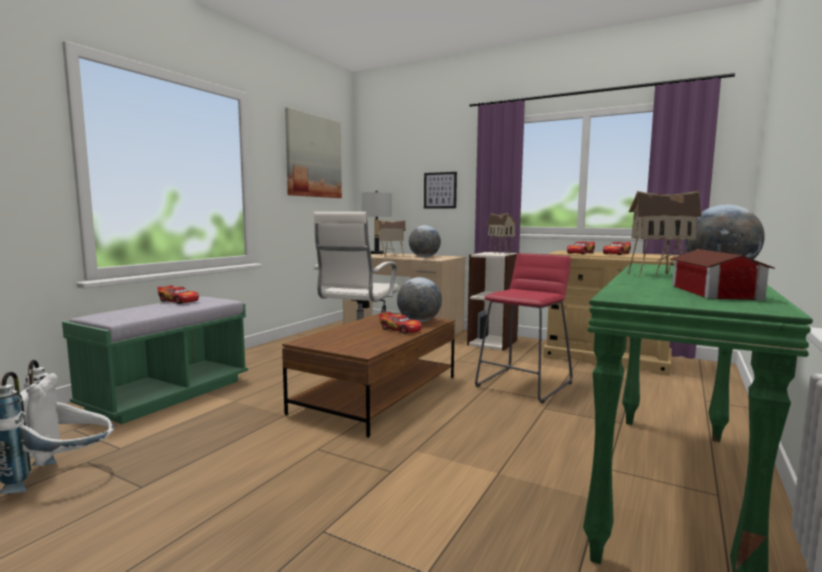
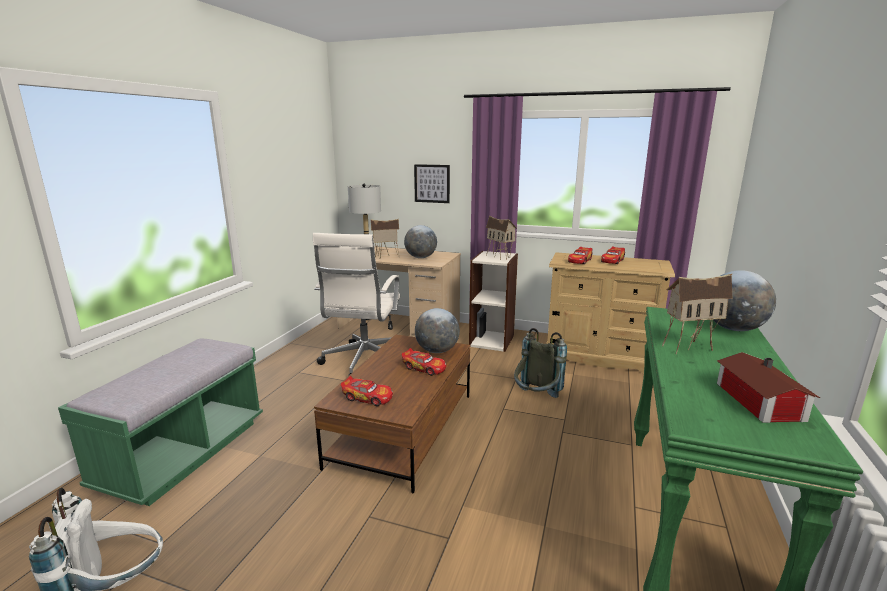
camera: 10 degrees left, 10 degrees up
toy car [157,285,199,304] -> toy car moved to [341,376,393,406]
picture [285,108,342,198] -> none
red stool [475,253,573,403] -> grey backpack [514,328,567,398]

